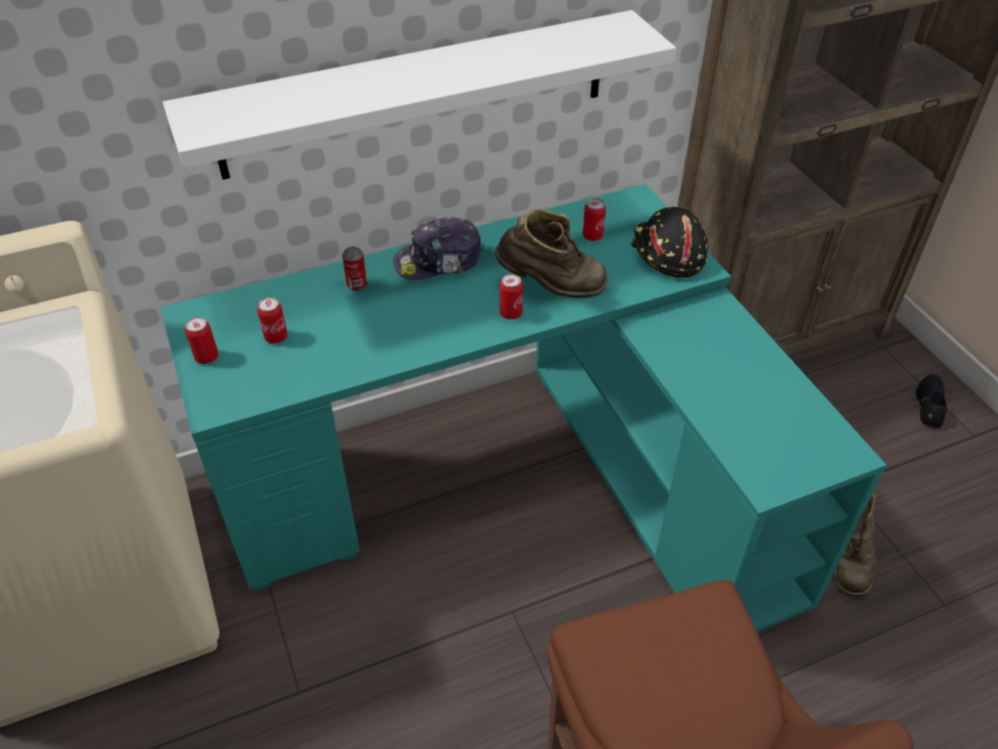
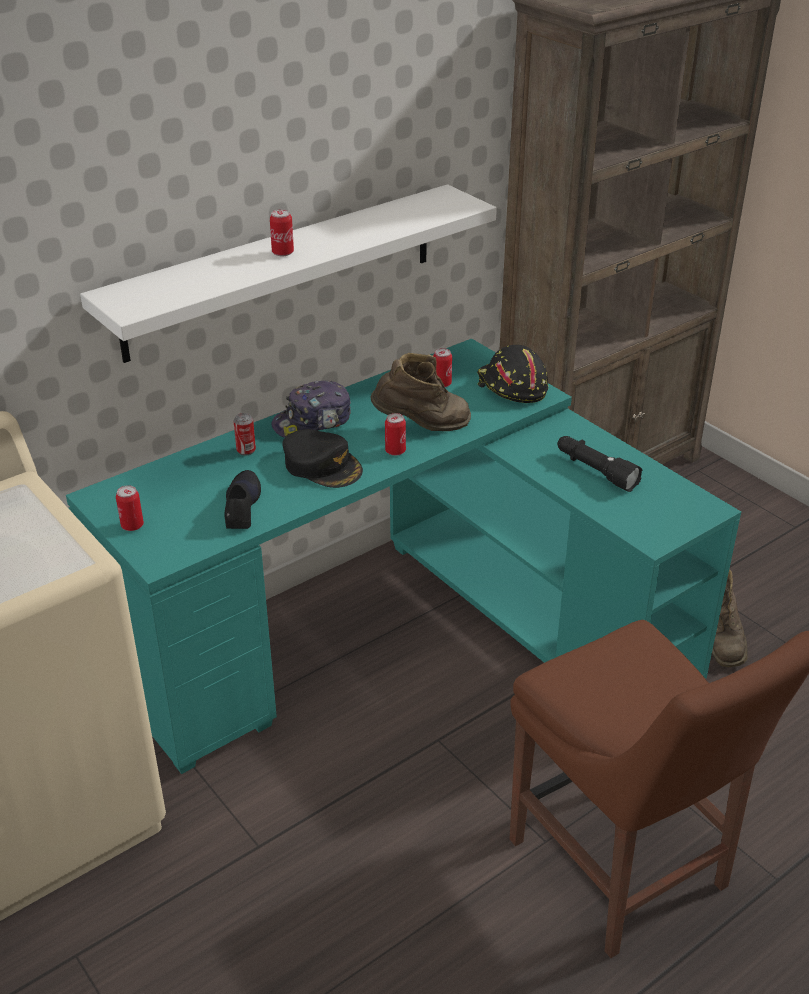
camera: 15 degrees left, 10 degrees down
can [257,297,288,344] -> can moved to [270,209,294,257]
black shoe [916,374,947,428] -> black shoe moved to [225,470,261,529]
none -> black cap [283,429,363,488]
none -> black flashlight [557,436,643,492]

